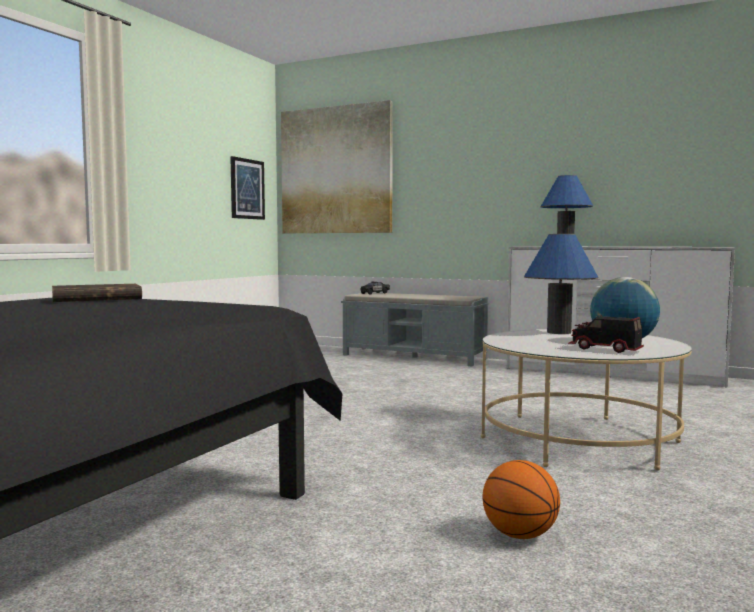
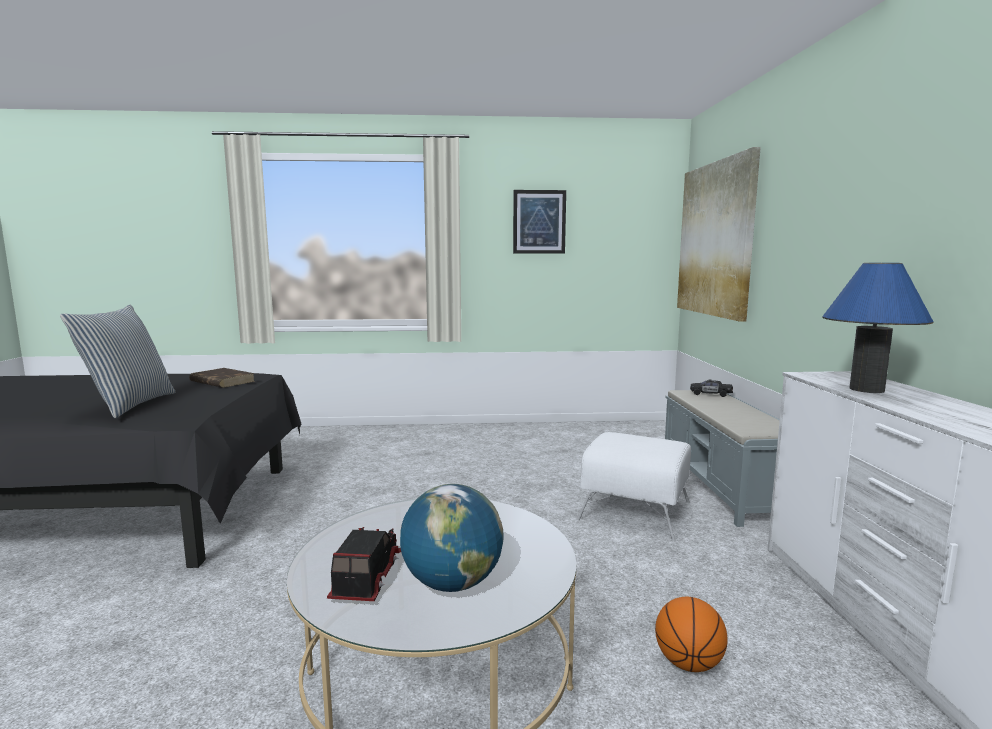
camera: 60 degrees right, 5 degrees up
picture [230,156,265,220] -> picture moved to [513,190,566,254]
basketball [483,460,560,539] -> basketball moved to [655,597,728,672]
blue table lamp [524,234,598,334] -> none
none -> pillow [60,305,176,418]
none -> white ottoman [576,432,691,541]

